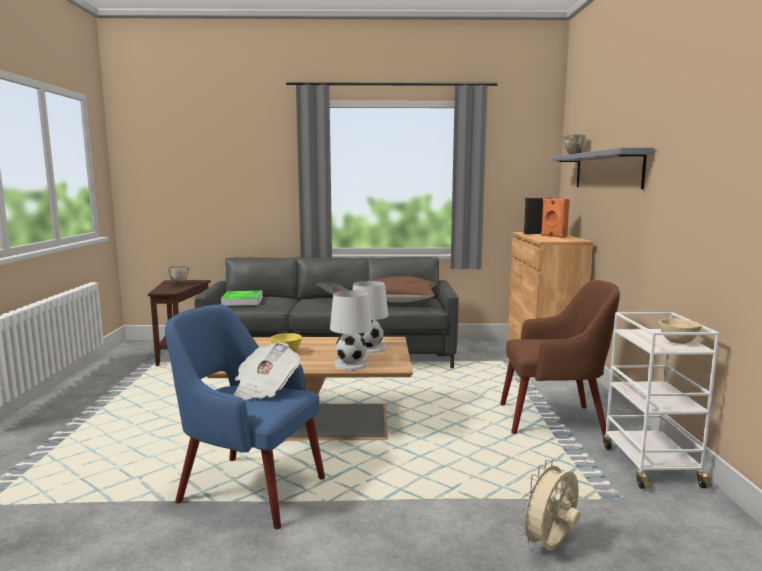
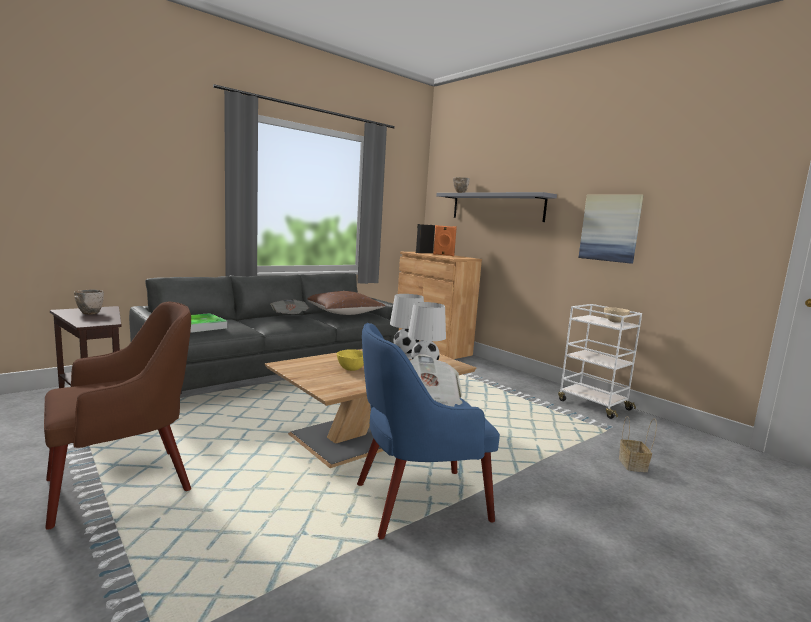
camera: 40 degrees left, 0 degrees up
brown armchair [500,280,620,435] -> brown armchair moved to [44,302,191,530]
beige fan [518,459,580,550] -> basket [619,416,657,472]
none -> picture [578,194,644,264]

